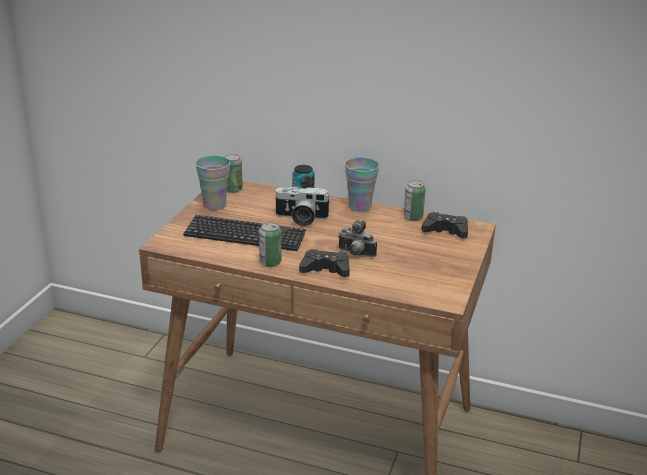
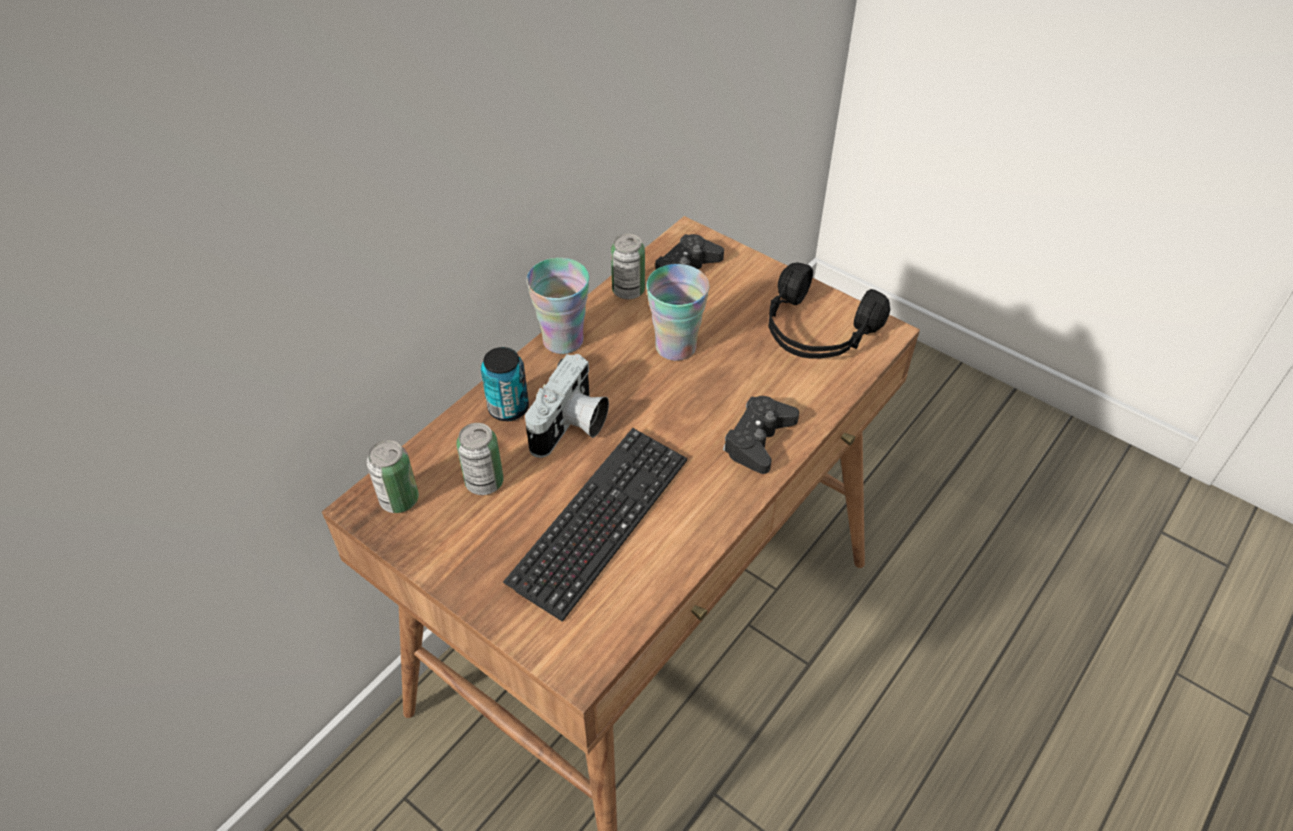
camera: 70 degrees left, 20 degrees up
cup [196,156,230,210] -> cup moved to [646,264,709,361]
can [259,222,281,267] -> can moved to [456,423,504,495]
camera [338,221,377,257] -> none
none -> black headphones [768,262,890,359]

